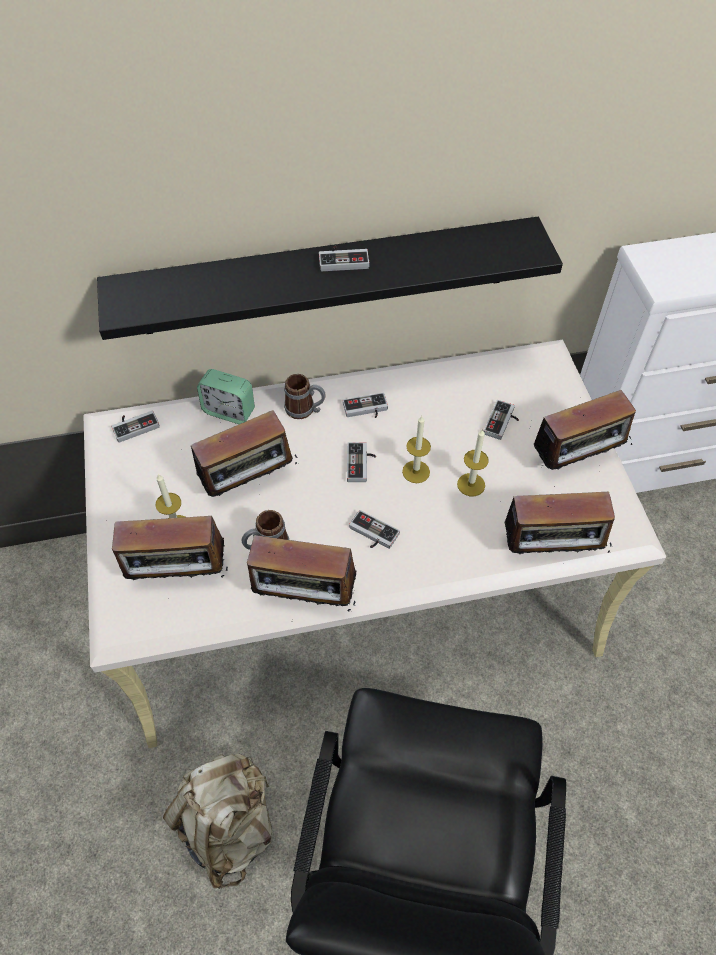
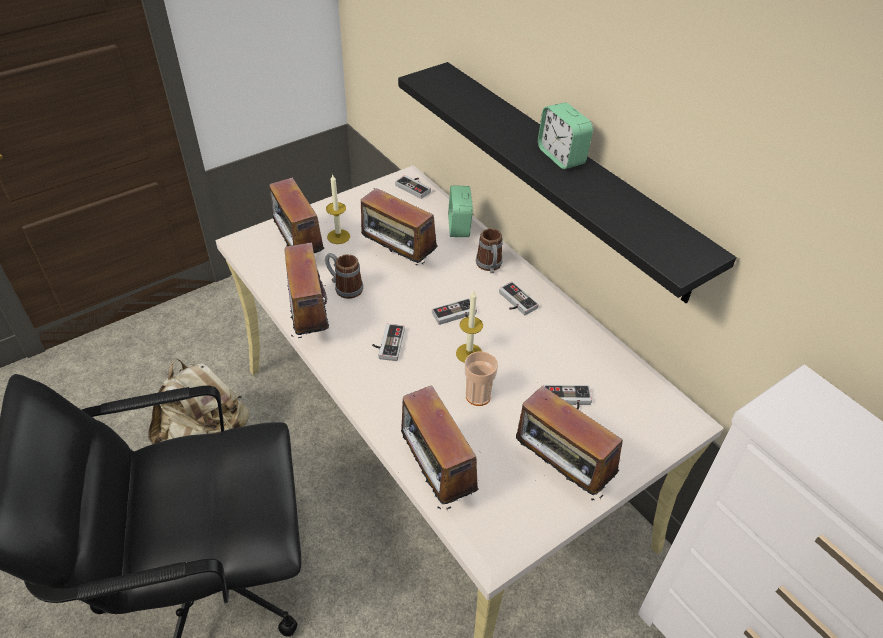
camera: 65 degrees right, 10 degrees down
game controller [319,246,369,271] -> alarm clock [538,102,593,169]
candle [457,429,489,496] -> cup [465,351,498,406]

